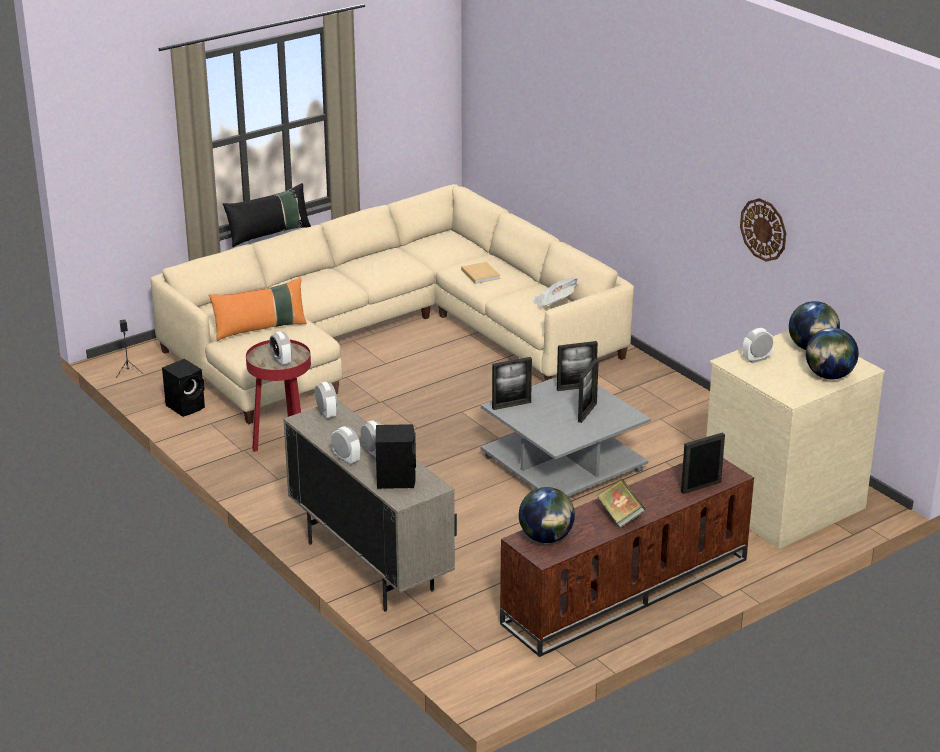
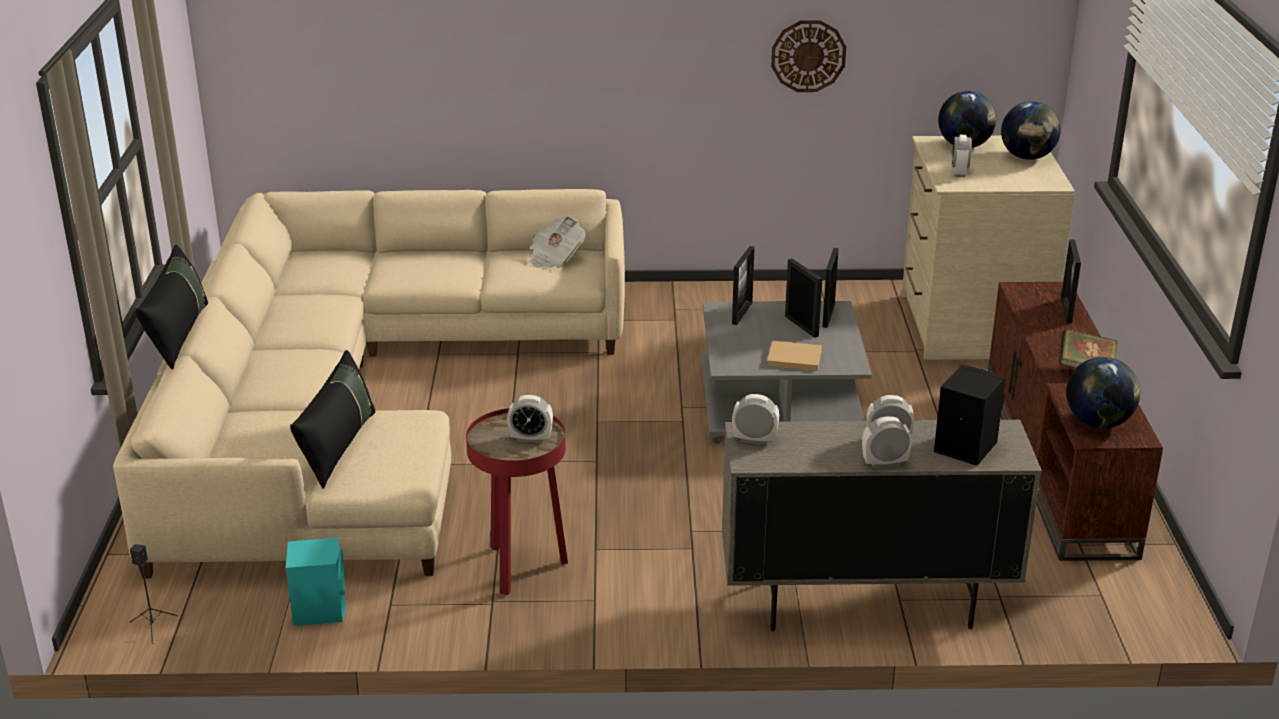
camera: 55 degrees left, 0 degrees up
black speaker [162,359,205,417] -> turquoise speaker [286,537,346,626]
orange pillow [209,277,307,341] -> black pillow [290,350,376,489]
beige book [461,262,500,284] -> beige book moved to [767,341,822,371]
picture frame [492,357,532,410] -> picture frame moved to [822,248,839,328]

